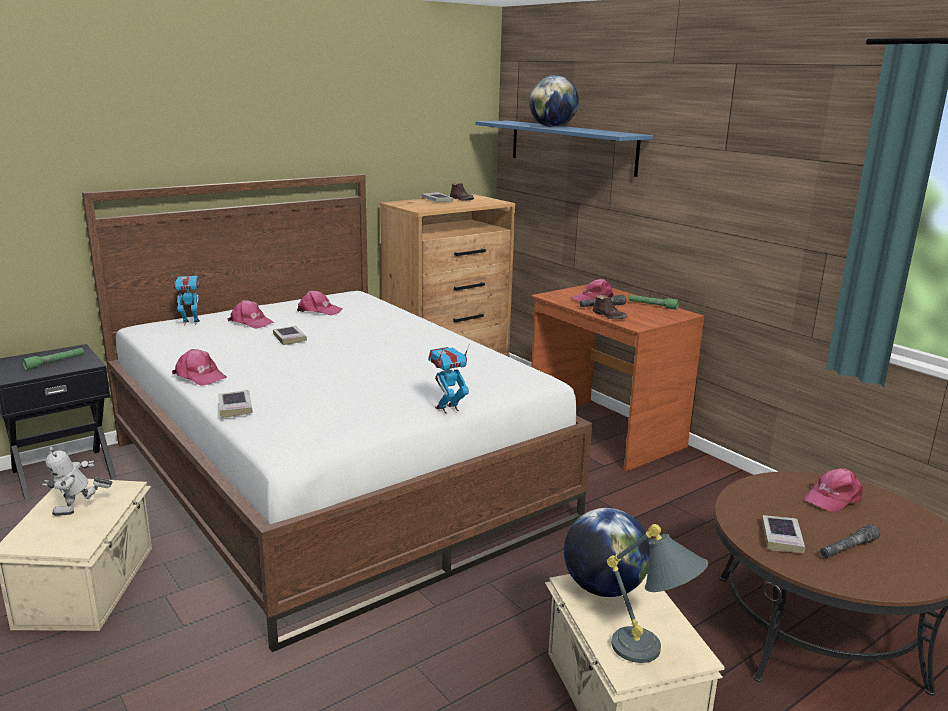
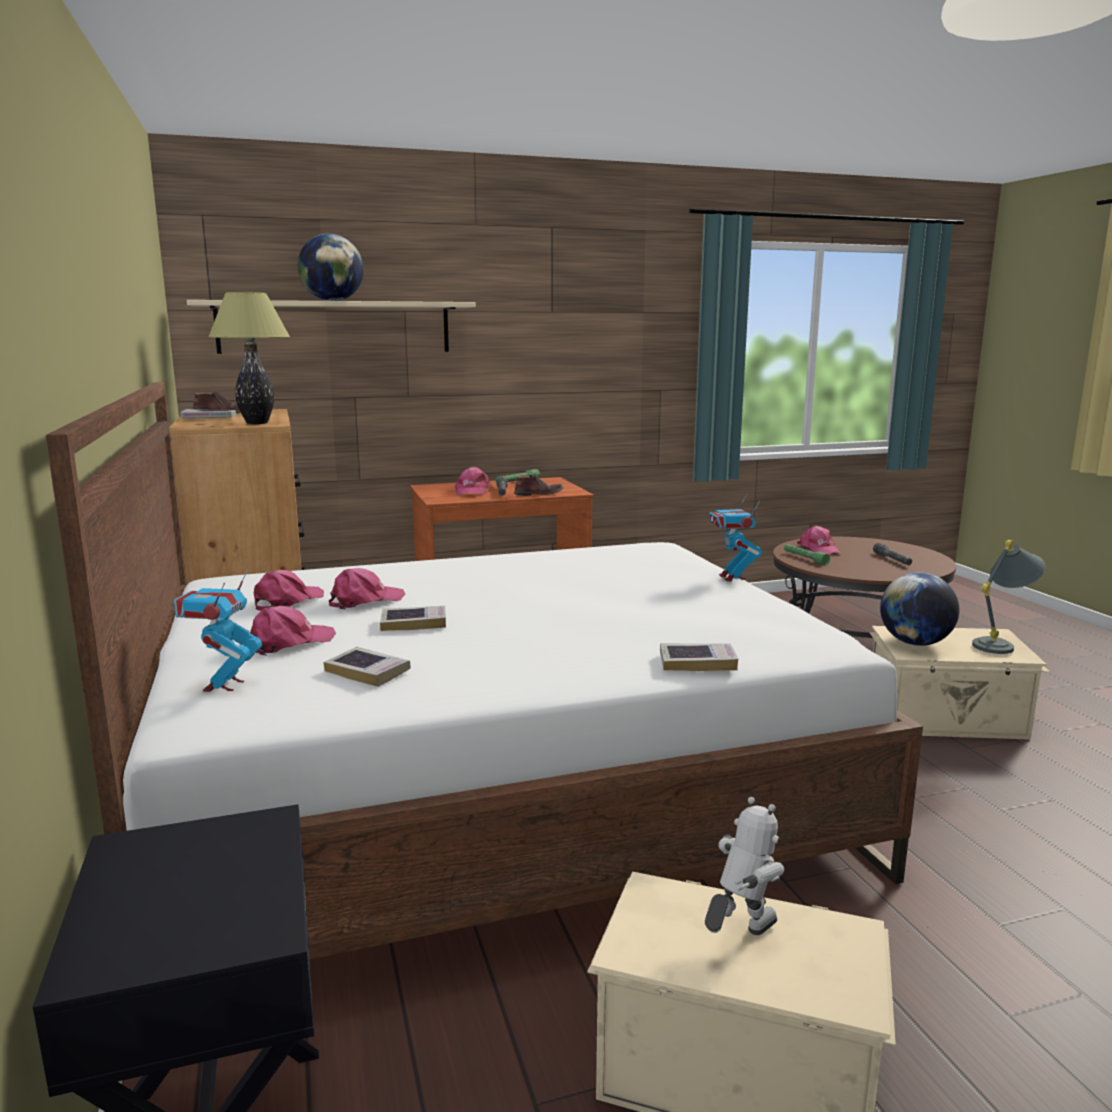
camera: 70 degrees left, 5 degrees down
green flashlight [22,348,84,370] -> green flashlight moved to [784,544,830,565]
toy robot [42,447,113,516] -> toy robot turned 120 degrees counterclockwise [705,797,784,935]
pink cap [172,349,227,386] -> pink cap moved to [329,568,405,610]
blue shelf [475,121,653,177] -> beige shelf [187,300,476,354]
book [762,515,805,553] -> book moved to [323,647,411,687]
none -> table lamp [208,292,290,424]

